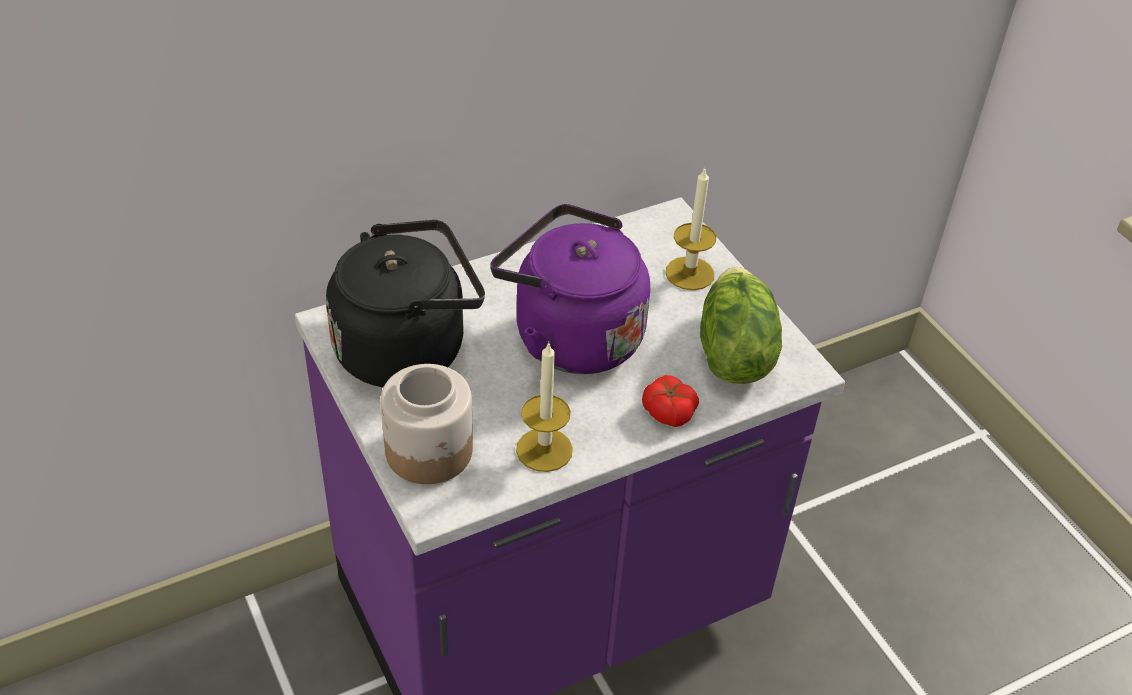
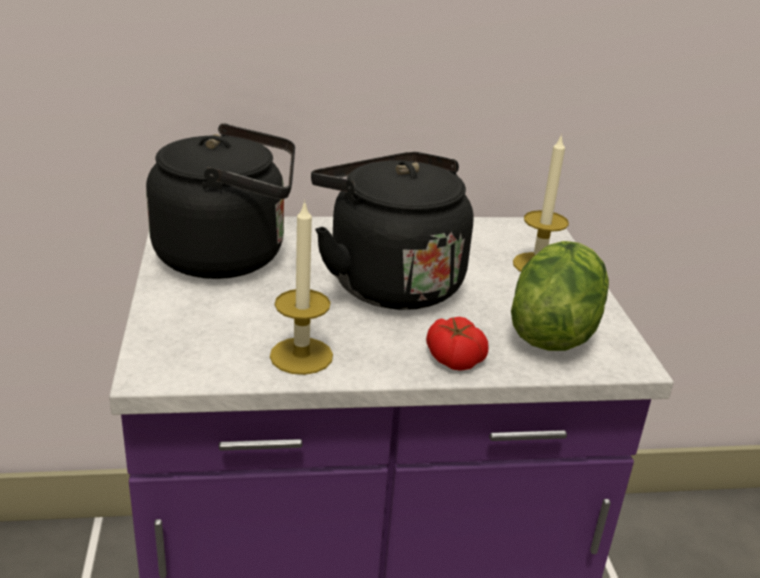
camera: 20 degrees right, 15 degrees down
jar [380,364,473,484] -> none
purple kettle [490,204,650,374] -> black kettle [311,152,474,310]

